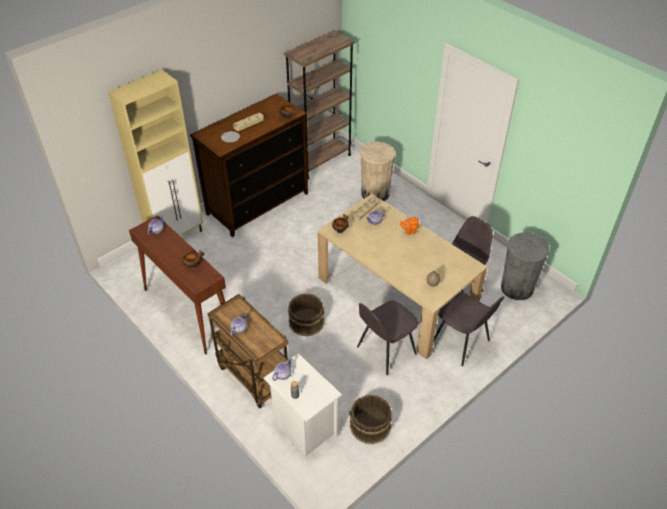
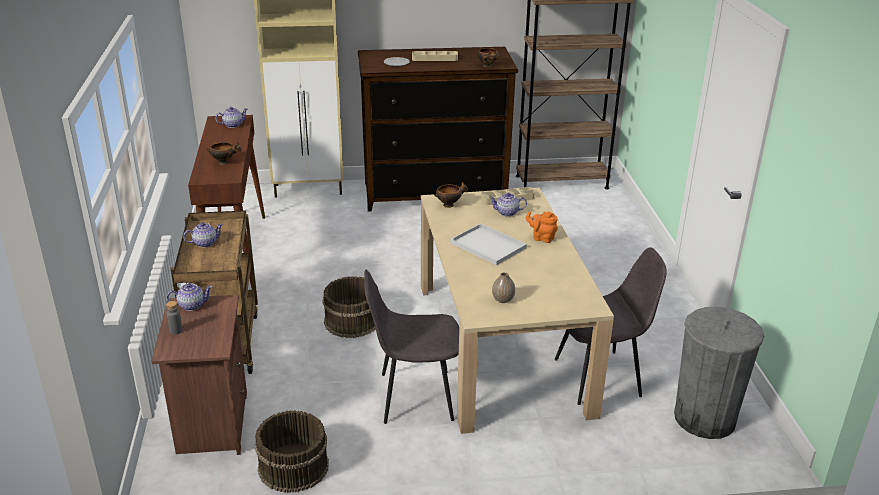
camera: 35 degrees right, 15 degrees down
white nightstand [264,354,342,456] -> brown nightstand [151,295,247,455]
beige trash can [360,142,395,201] -> none
grey chair [434,292,504,366] -> none
none -> white tray [450,223,527,266]

